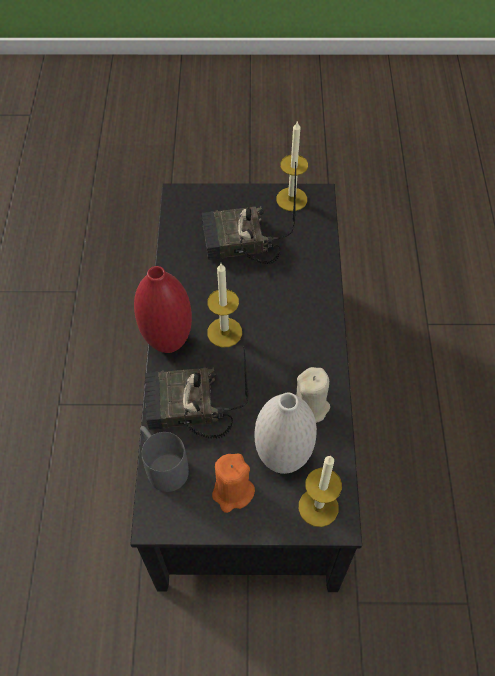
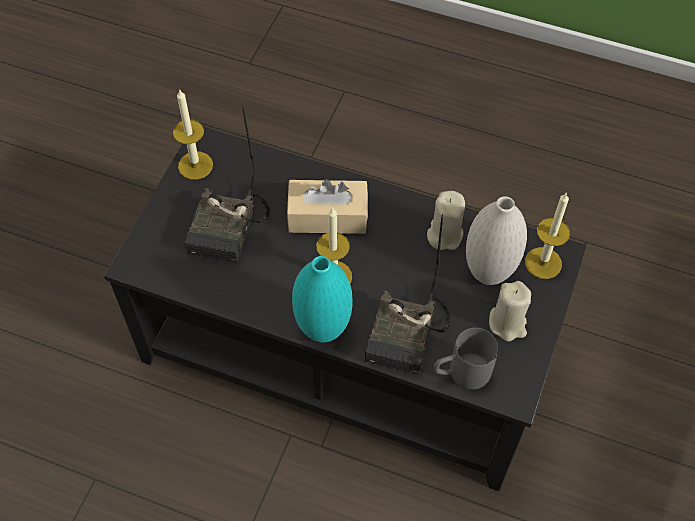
camera: 70 degrees left, 0 degrees up
red vase [134,266,192,353] -> turquoise vase [292,256,352,342]
orange candle [212,454,255,513] -> beige candle [489,281,531,341]
none -> beige tissue box [287,179,368,234]

